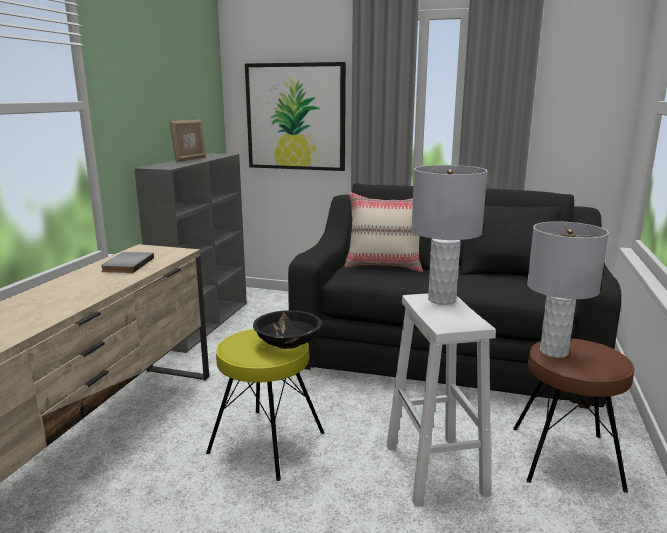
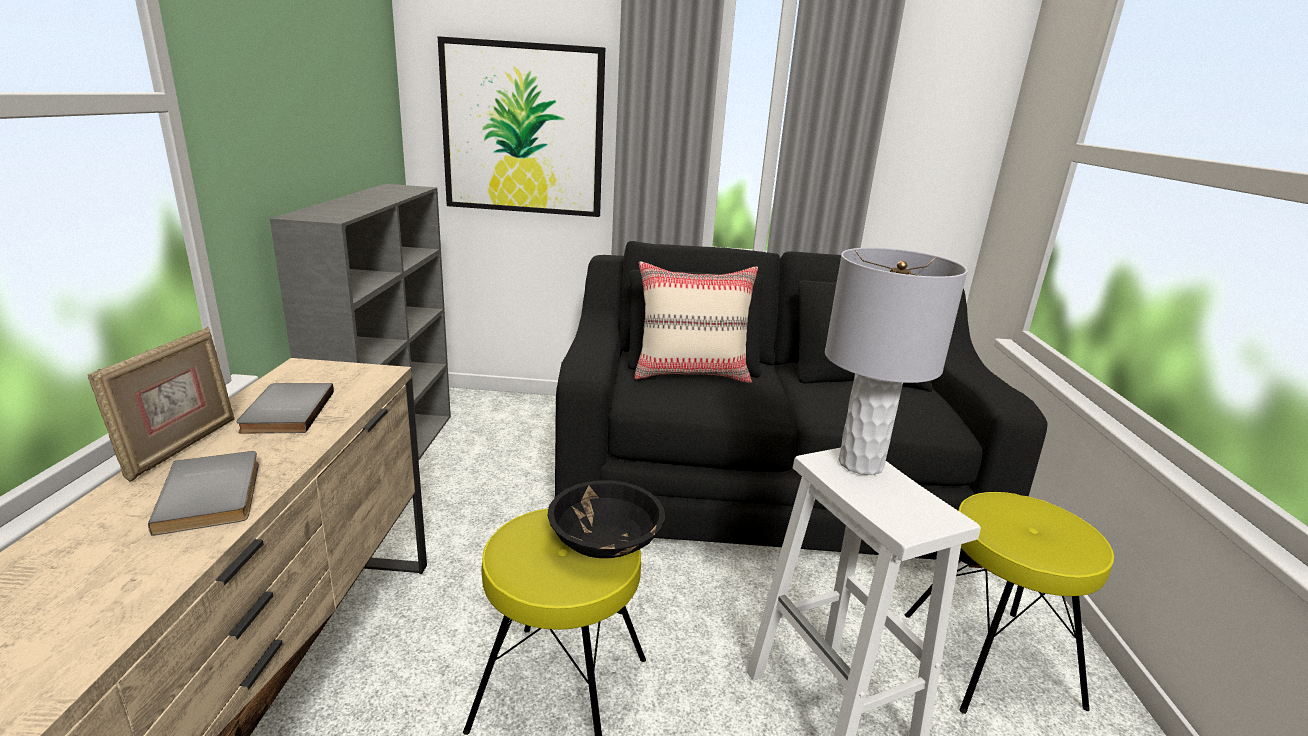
camera: 15 degrees left, 5 degrees up
picture frame [169,120,206,162] -> picture frame moved to [88,327,235,482]
brown stool [513,338,635,493] -> yellow stool [905,492,1114,714]
grey table lamp [527,221,609,358] -> none
none -> grey book [148,451,259,536]

